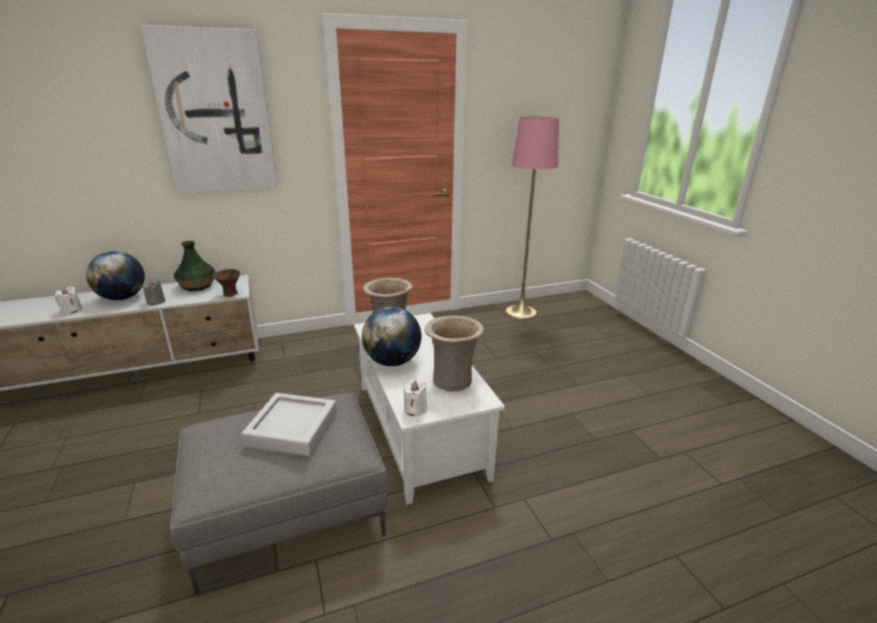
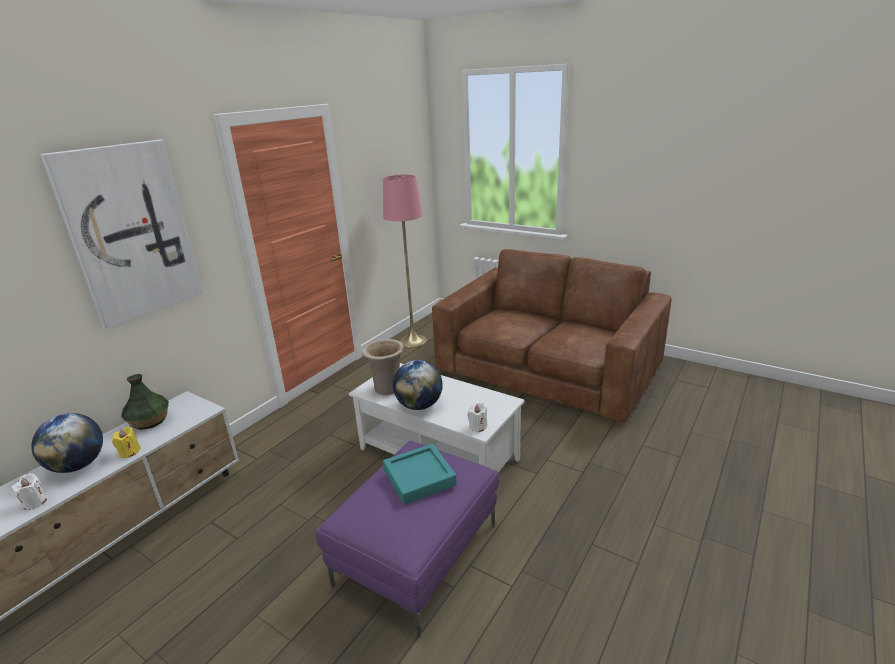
camera: 35 degrees left, 0 degrees up
grey candle [142,279,165,305] -> yellow candle [112,426,141,458]
grey ottoman [170,393,389,596] -> purple ottoman [316,441,499,636]
brown bowl [213,269,240,297] -> none
grey tray [242,393,337,456] -> turquoise tray [383,444,457,505]
beige vase [425,315,484,391] -> none
none -> brown sofa [432,249,672,423]

